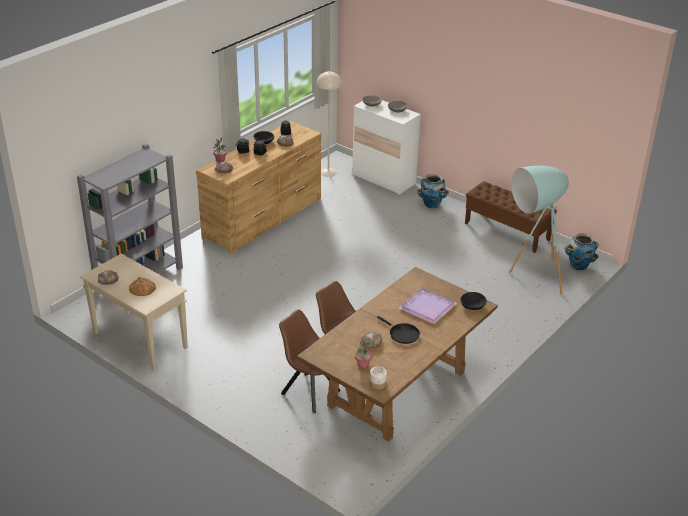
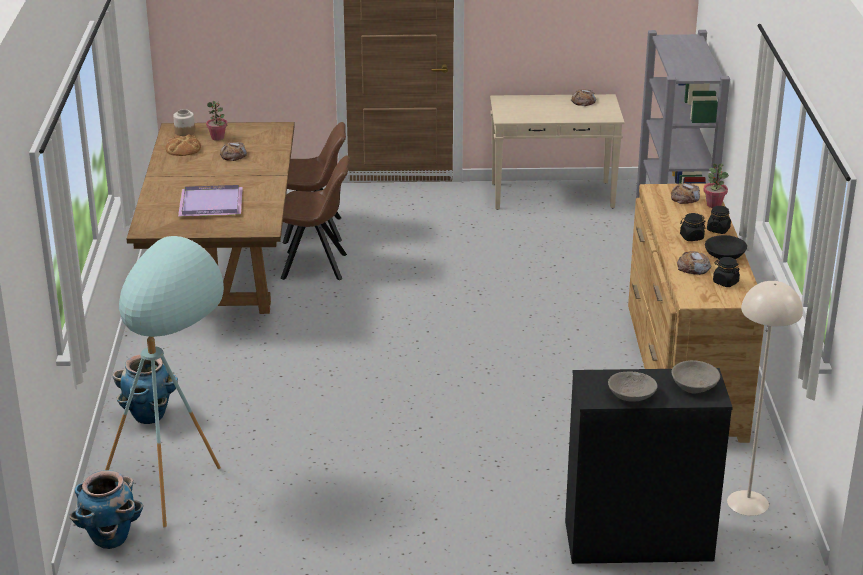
camera: 140 degrees right, 5 degrees down
bread [129,277,156,296] -> bread moved to [166,134,201,156]
white dresser [352,100,421,195] -> black dresser [565,368,733,564]
black frying pan [377,316,420,344] -> none
planter [417,174,449,208] -> planter moved to [112,354,178,424]
black bowl [461,292,487,310] -> none
brown bench [465,181,557,253] -> none

